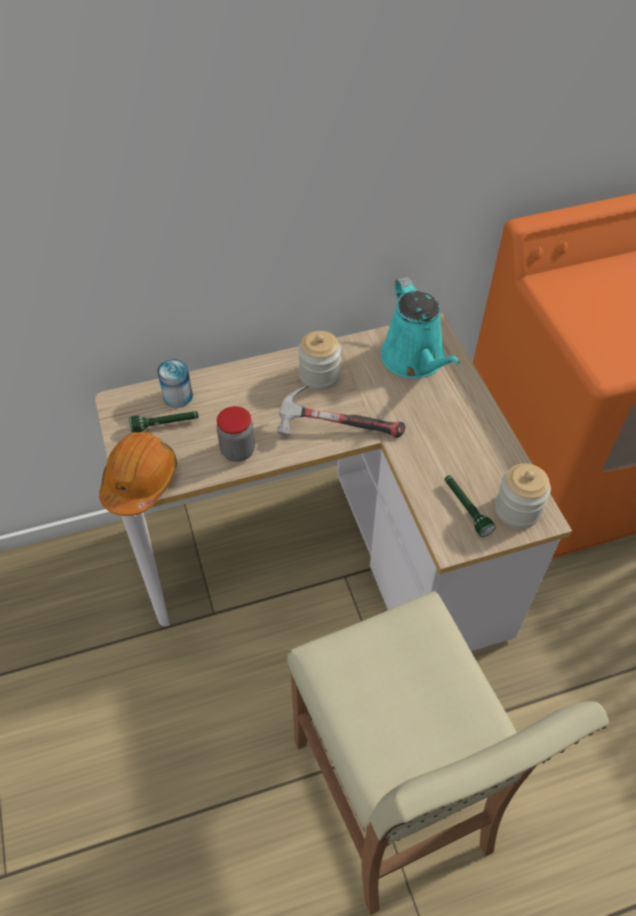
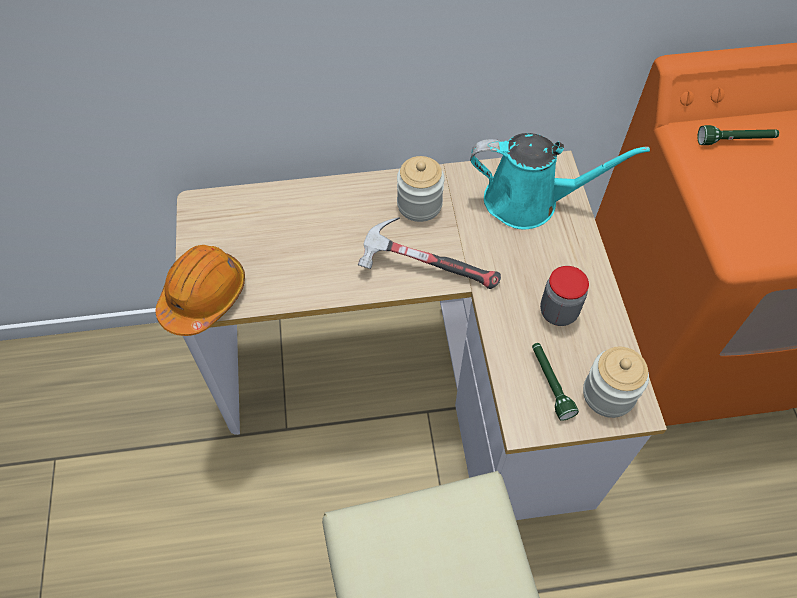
camera: 10 degrees right, 5 degrees up
green flashlight [129,411,199,433] -> green flashlight moved to [698,125,779,145]
can [157,359,193,408] -> none
jar [217,406,255,462] -> jar moved to [540,266,589,326]
turquoise watering can [381,277,461,378] -> turquoise watering can turned 75 degrees counterclockwise [470,133,650,229]

